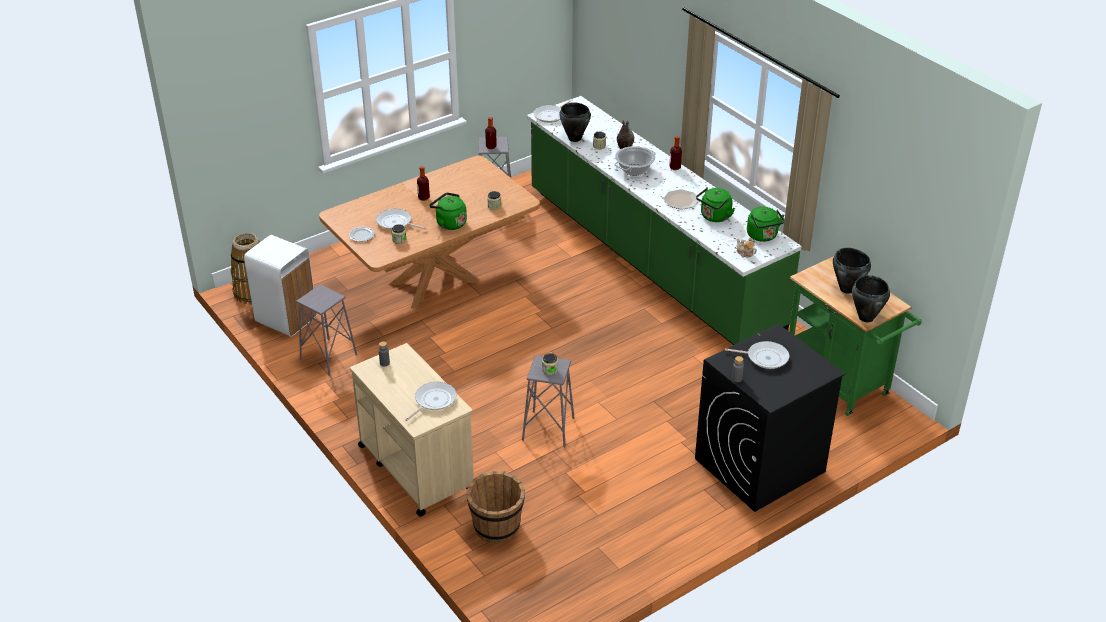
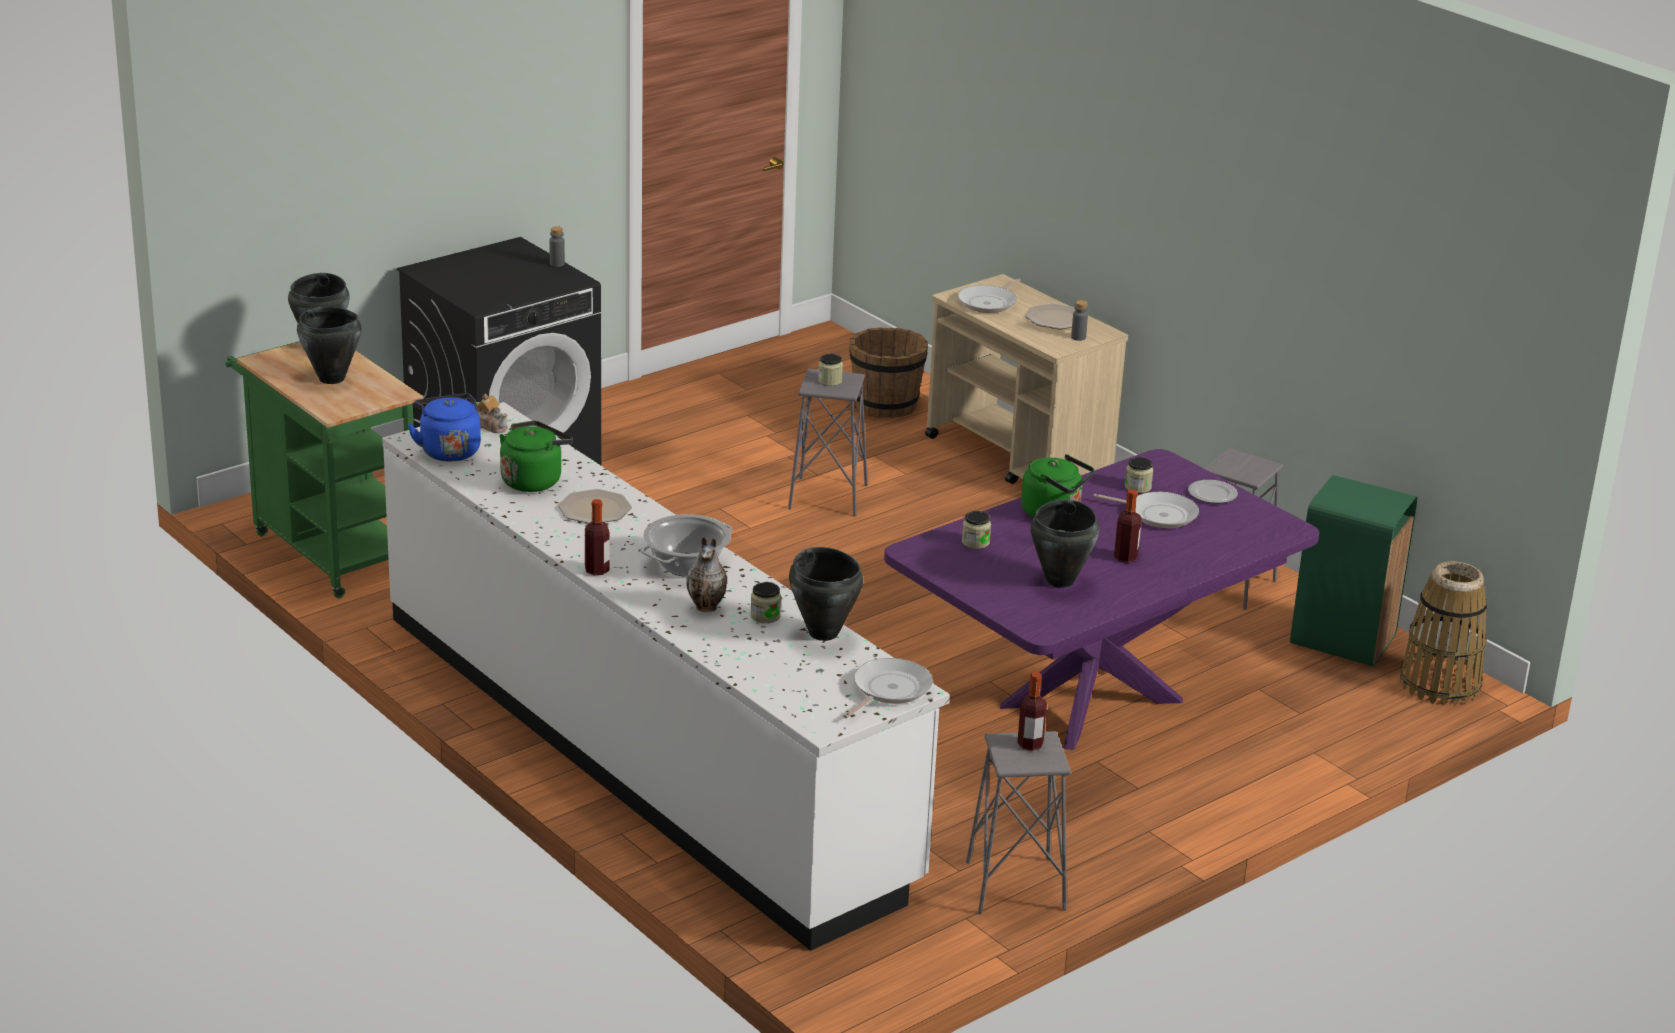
camera: 175 degrees right, 10 degrees down
white trash can [244,235,317,337] -> green trash can [1290,475,1418,666]
brown dining table [319,156,540,309] -> purple dining table [884,449,1319,750]
green counter [527,96,802,345] -> white counter [382,402,950,951]
frying pan [725,341,789,369] -> none
green kettle [747,207,785,242] -> blue kettle [408,393,481,462]
none -> plate [1025,304,1075,329]
none -> black cooking pot [1030,499,1099,588]

